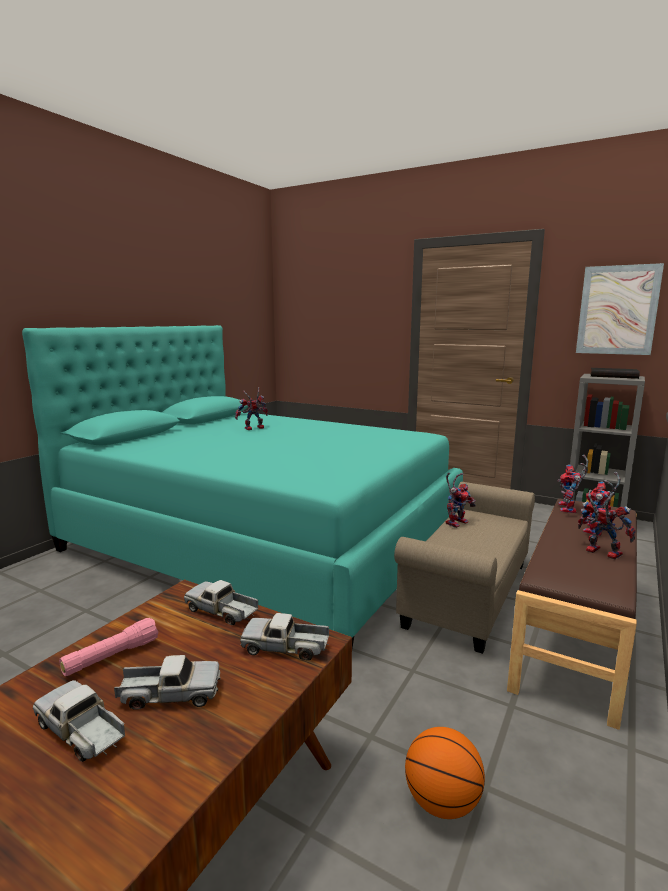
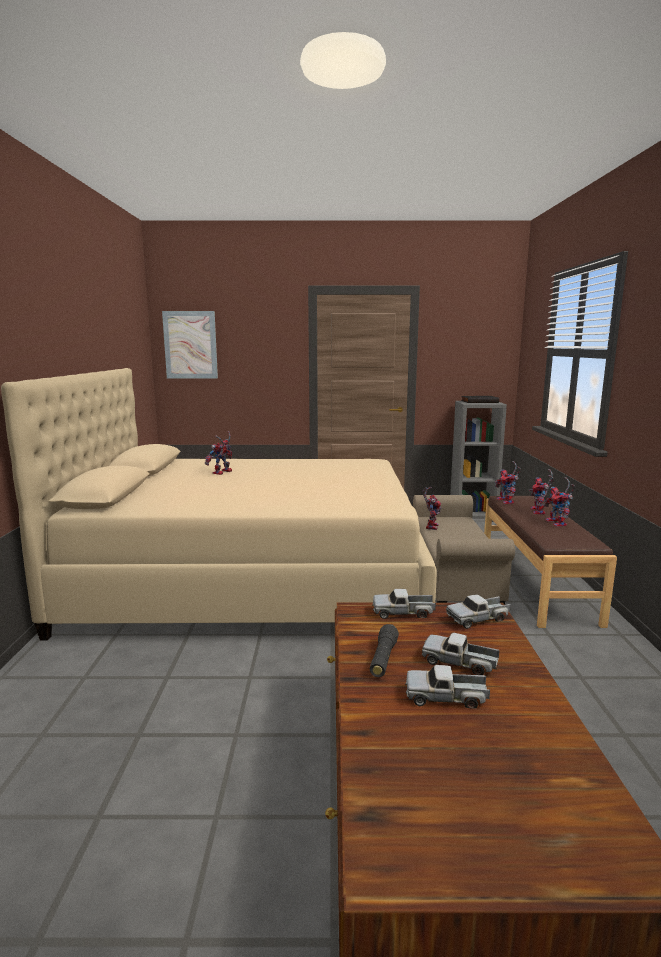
camera: 30 degrees left, 0 degrees up
turquoise bed [22,325,463,648] -> beige bed [1,368,437,640]
pink flashlight [59,618,158,676] -> black flashlight [370,624,399,677]
toy truck [114,655,220,710] -> toy truck turned 120 degrees counterclockwise [422,633,499,675]
basketball [405,727,485,819] -> none
picture [576,263,664,355] -> picture moved to [162,311,218,378]
toy robot [578,490,635,560] -> toy robot turned 120 degrees counterclockwise [543,477,575,527]

